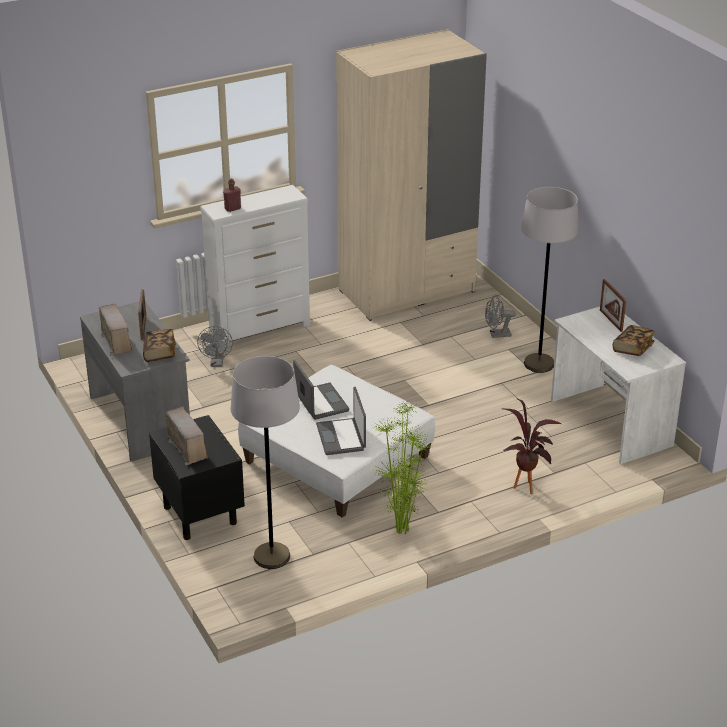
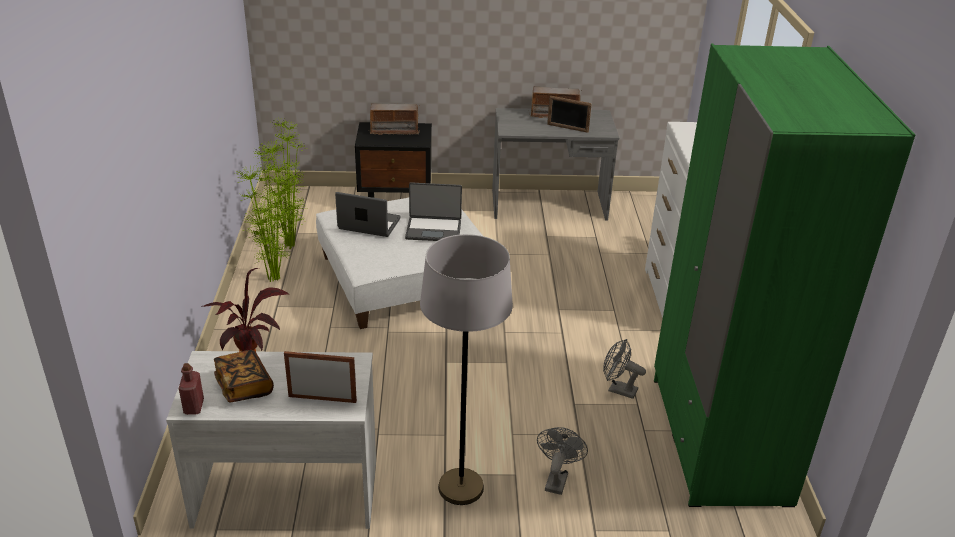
camera: 115 degrees right, 0 degrees up
book [143,329,176,362] -> none
grey fan [197,326,233,367] -> grey fan moved to [603,339,646,399]
red bottle [223,179,241,212] -> red bottle moved to [179,363,204,415]
grey floor lamp [231,356,300,569] -> none
beige wardrobe [336,29,487,321] -> green wardrobe [654,44,915,507]
none -> potted plant [257,119,308,249]

